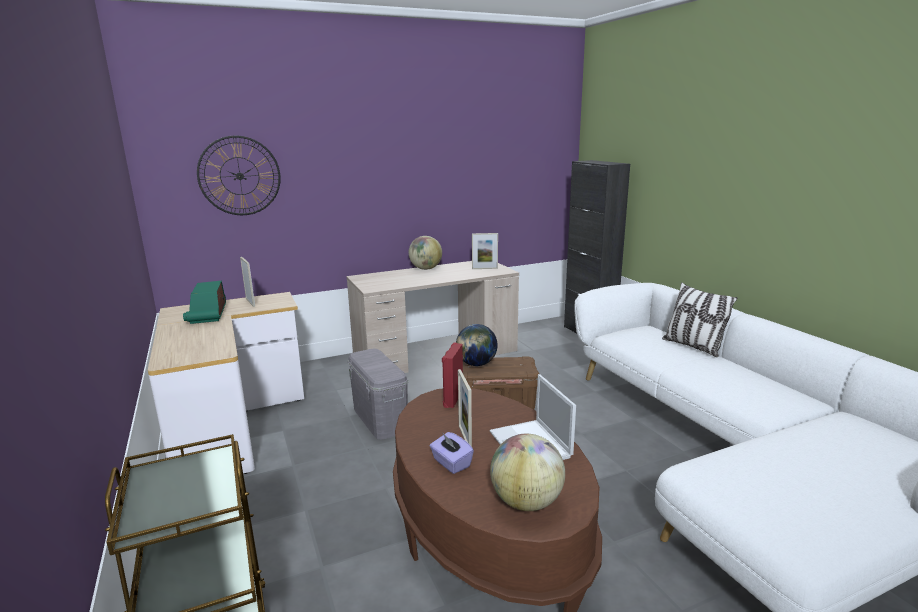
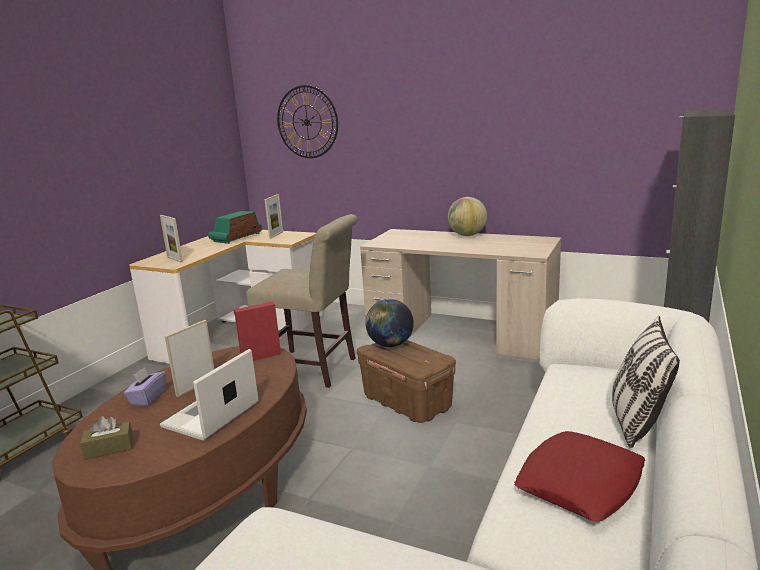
camera: 50 degrees right, 0 degrees up
grey storage box [348,348,408,440] -> beige chair [246,214,357,388]
picture frame [472,233,498,269] -> picture frame moved to [160,215,183,262]
globe [490,434,565,511] -> brown tissue box [80,416,133,460]
none -> red pillow [514,431,646,522]

